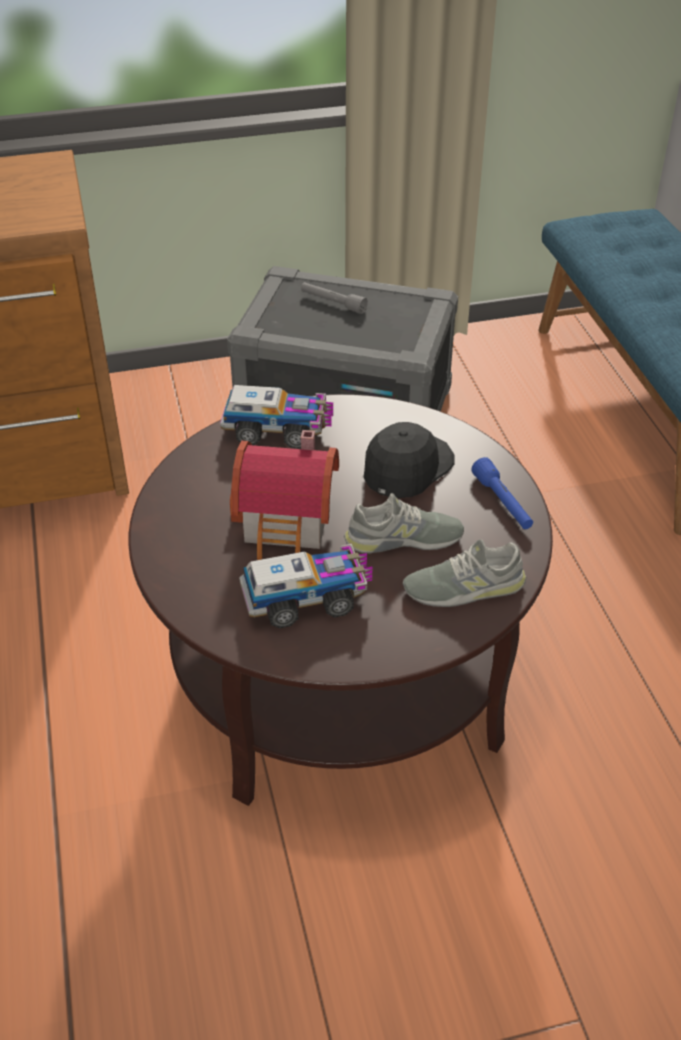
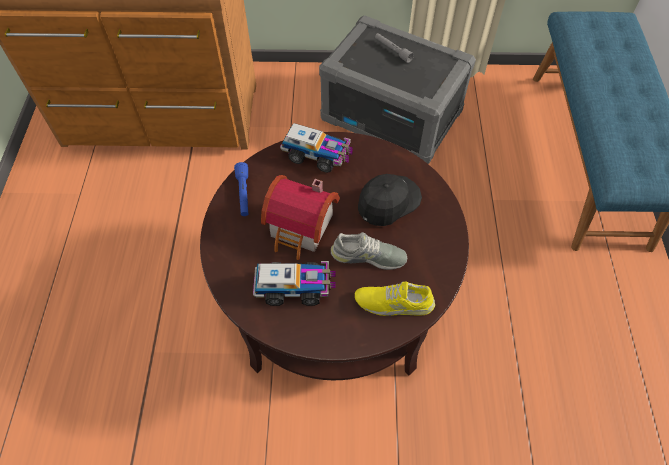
camera: 15 degrees right, 15 degrees up
grey shoe [402,539,526,607] -> yellow shoe [355,281,435,316]
blue flashlight [471,457,533,529] -> blue flashlight moved to [234,162,248,216]

